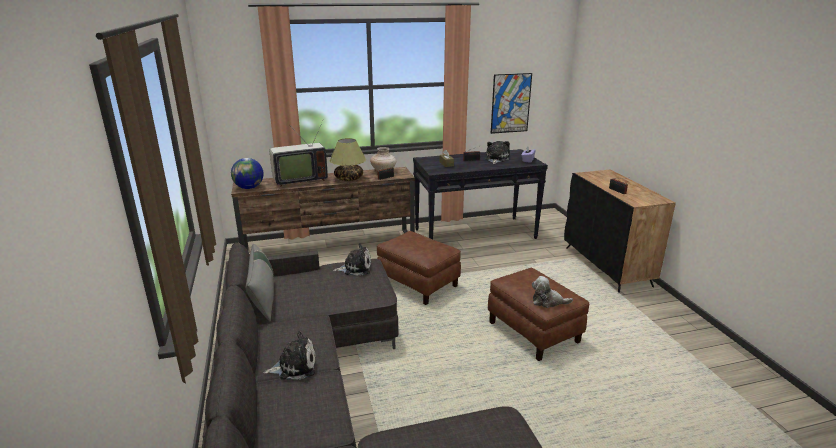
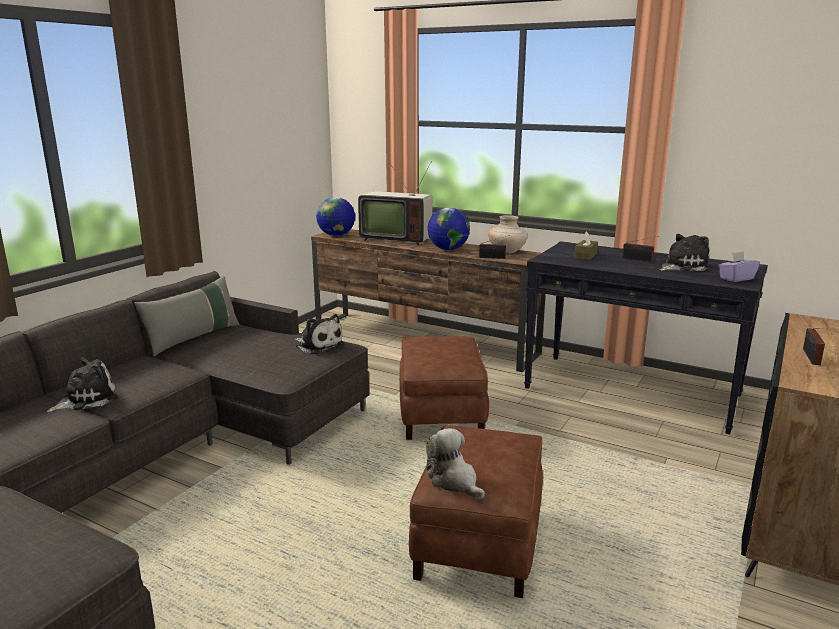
camera: 45 degrees right, 5 degrees down
plush toy [264,331,316,380] -> plush toy turned 75 degrees counterclockwise [47,357,118,412]
table lamp [330,138,366,181] -> globe [428,208,470,250]
picture [491,73,532,134] -> none

